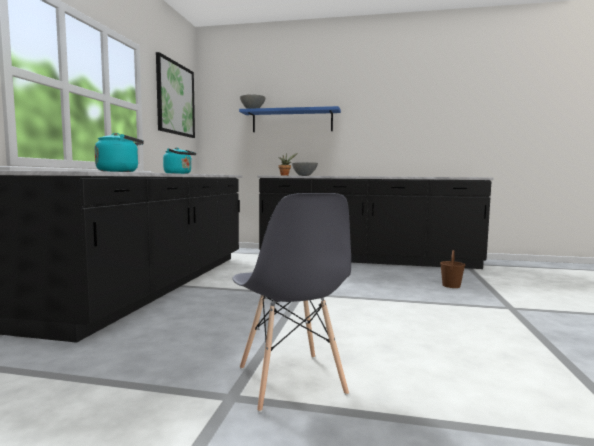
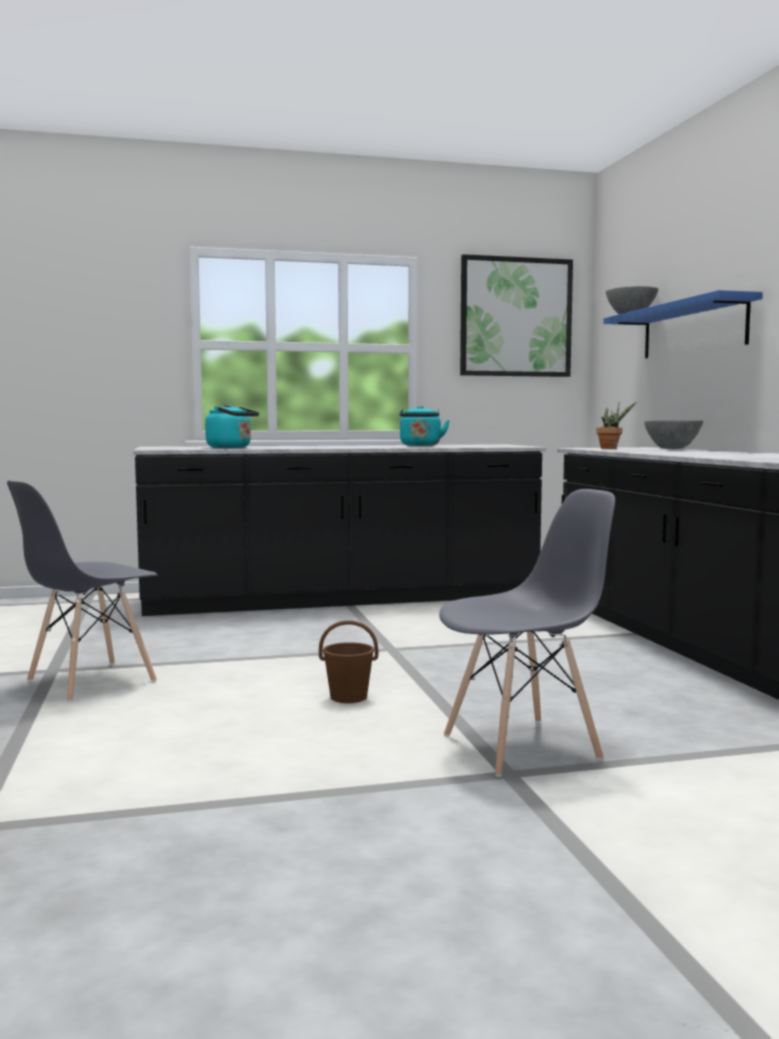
camera: 65 degrees right, 0 degrees up
brown bucket [440,250,465,288] -> brown bucket moved to [319,620,378,703]
none -> grey chair [439,489,615,777]

